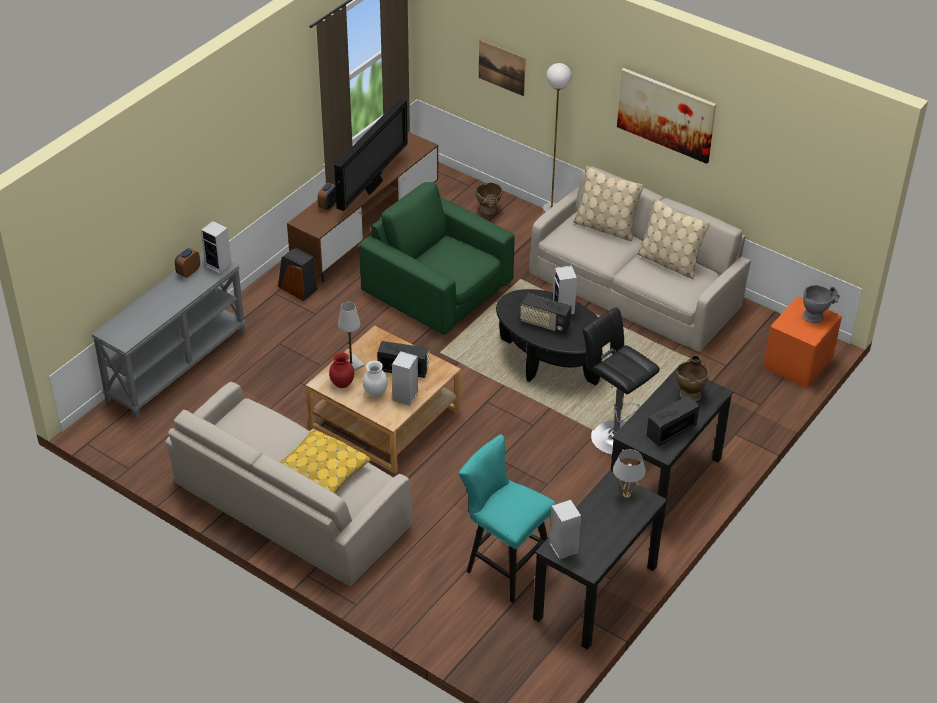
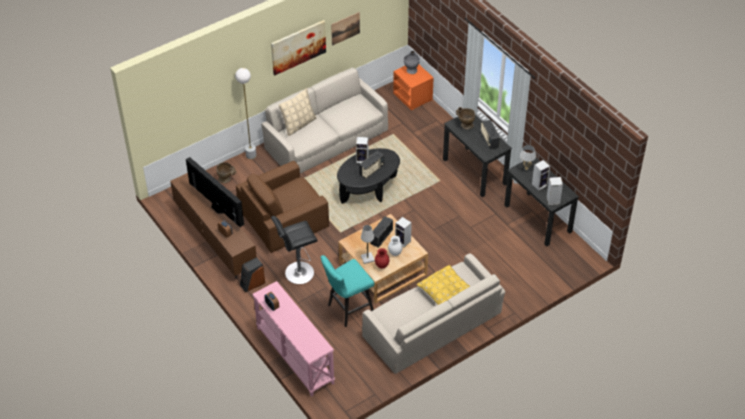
camera: 70 degrees left, 5 degrees up
grey console table [91,251,246,419] -> pink console table [253,281,335,397]
speaker [201,221,232,274] -> speaker moved to [532,160,550,190]
green armchair [359,182,515,335] -> brown armchair [236,161,329,253]
turquoise stool [459,434,556,603] -> turquoise stool moved to [321,255,375,327]
picture [479,40,526,96] -> picture moved to [331,12,360,46]
black stool [582,307,660,455] -> black stool moved to [271,216,318,284]
beige pillow [637,198,710,279] -> none

